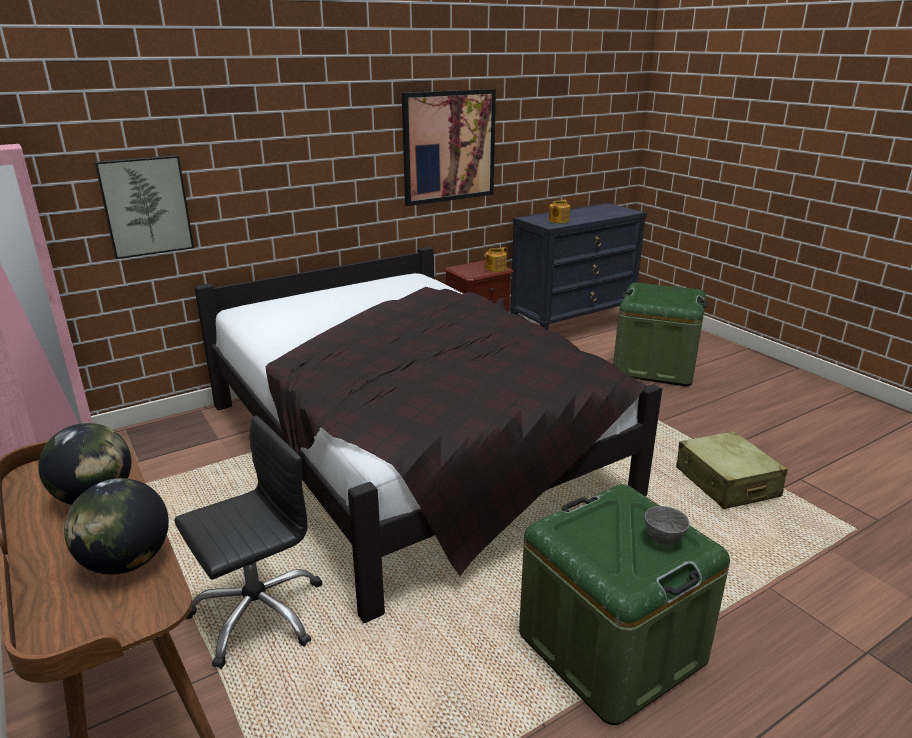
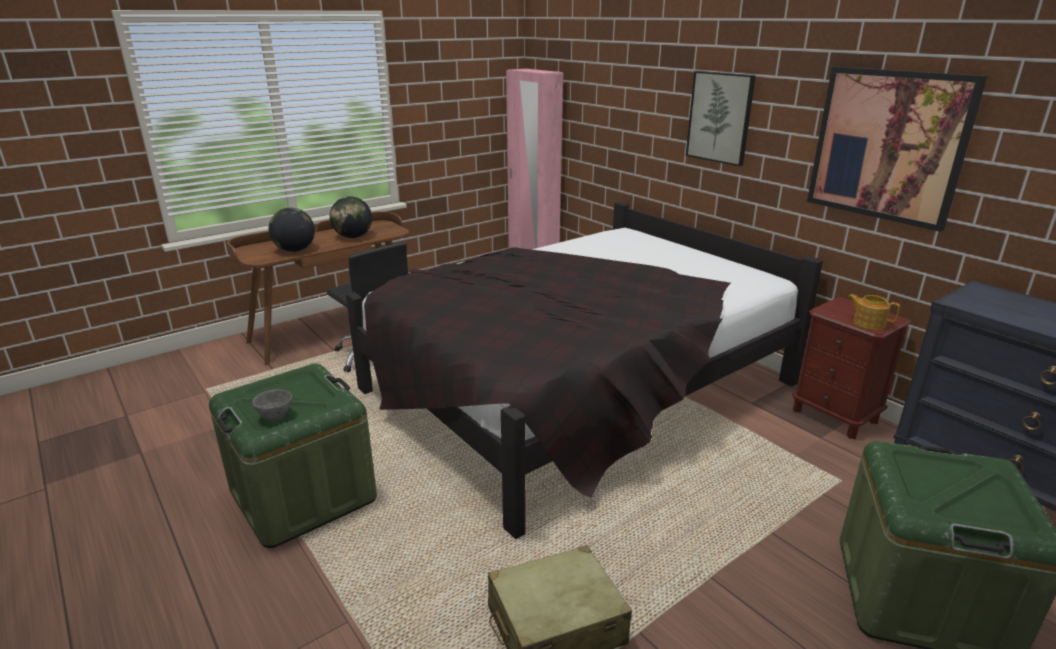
camera: 85 degrees right, 0 degrees up
picture [95,155,194,259] -> picture moved to [686,71,756,166]
teapot [549,200,570,223] -> none

